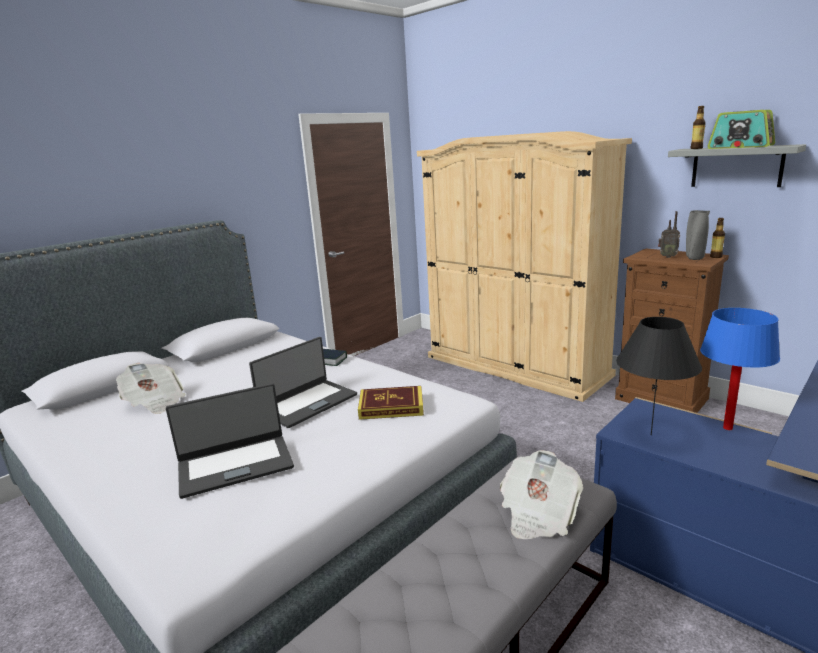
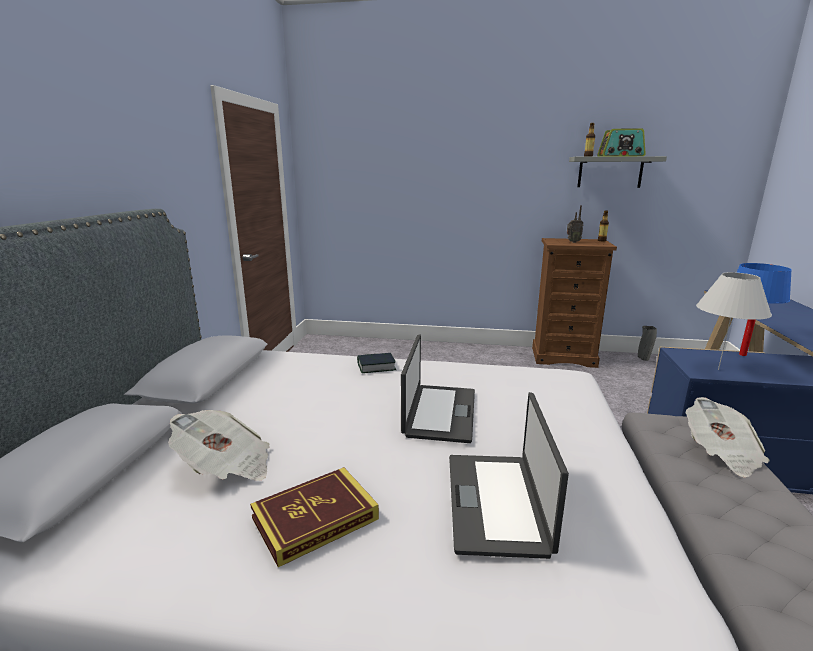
camera: 35 degrees left, 0 degrees up
laptop [166,383,294,499] -> laptop turned 150 degrees clockwise [449,392,569,559]
book [358,386,424,420] -> book moved to [250,467,379,567]
beige wardrobe [417,131,632,402] -> none
black table lamp [616,317,702,435] -> white table lamp [696,272,772,370]
grey vase [686,210,710,260] -> grey vase moved to [638,326,657,361]

